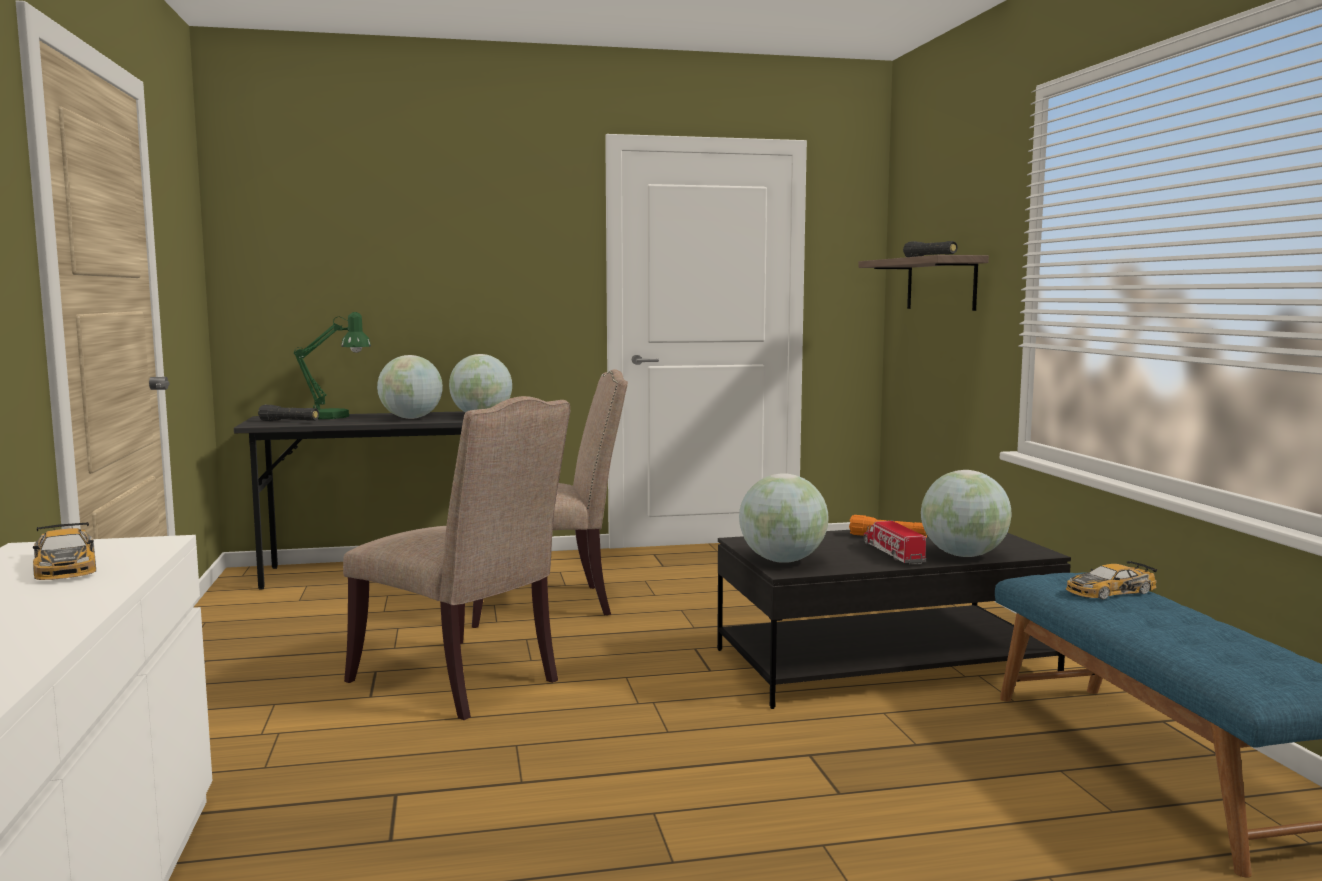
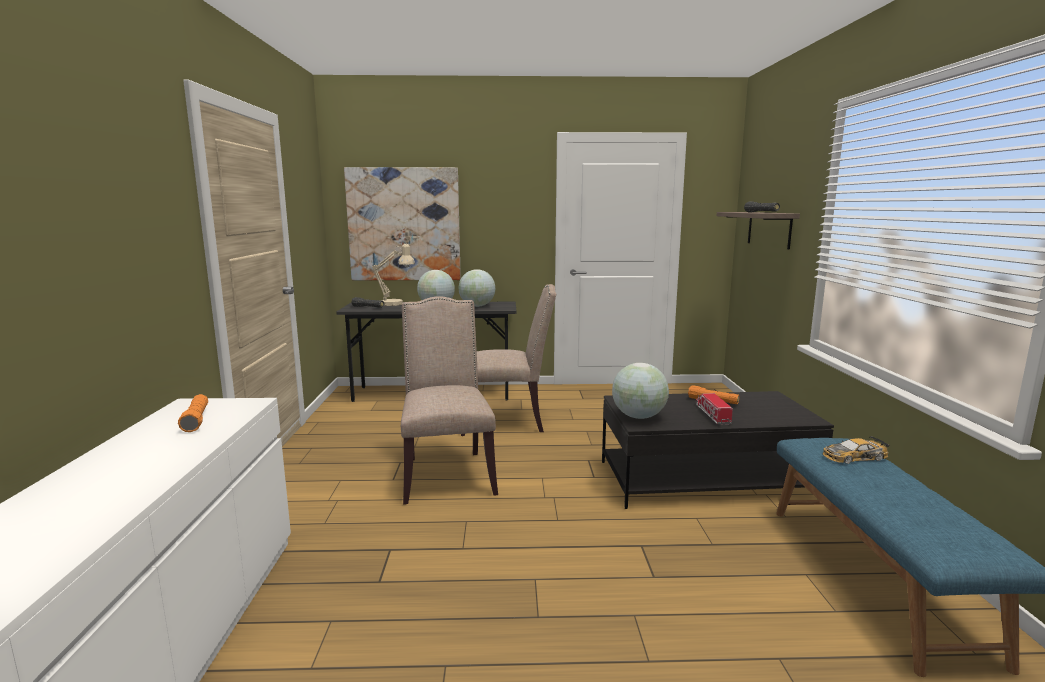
camera: 10 degrees right, 5 degrees up
toy car [33,522,96,580] -> orange flashlight [178,394,208,432]
green table lamp [294,312,371,419] -> beige table lamp [372,244,415,306]
beige chair [343,396,570,720] -> beige chair turned 150 degrees counterclockwise [401,296,498,505]
globe [921,470,1011,557] -> none
none -> picture [344,167,461,280]

